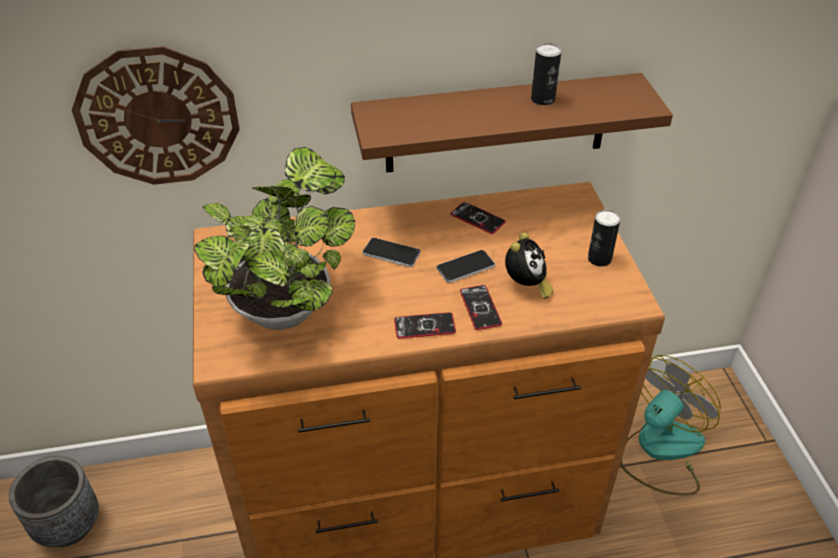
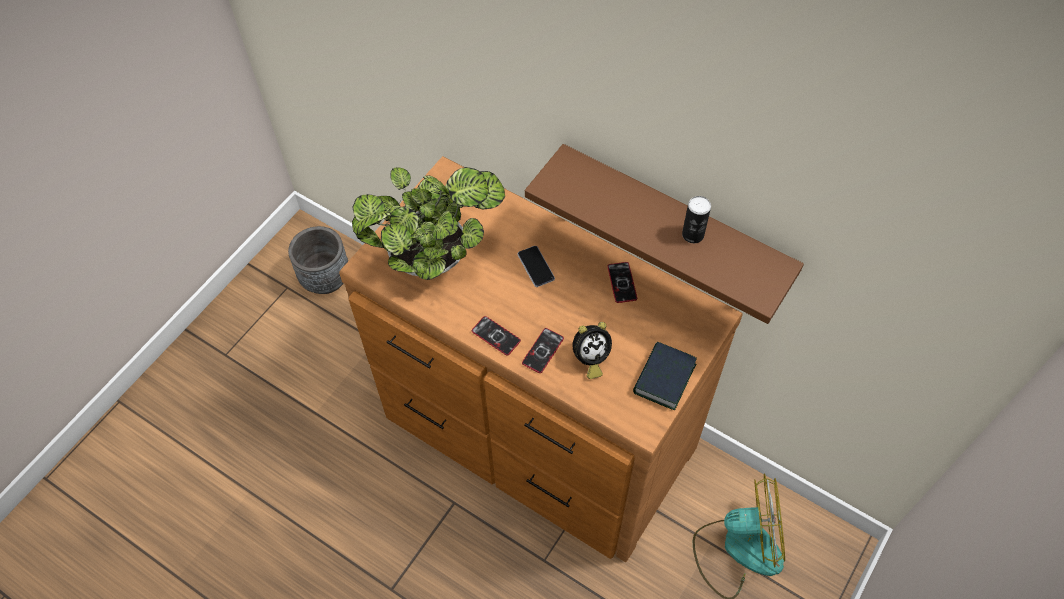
camera: 45 degrees right, 15 degrees up
wall clock [72,46,240,185] -> none
phone [436,250,495,283] -> none
can [588,210,620,267] -> book [633,342,697,410]

